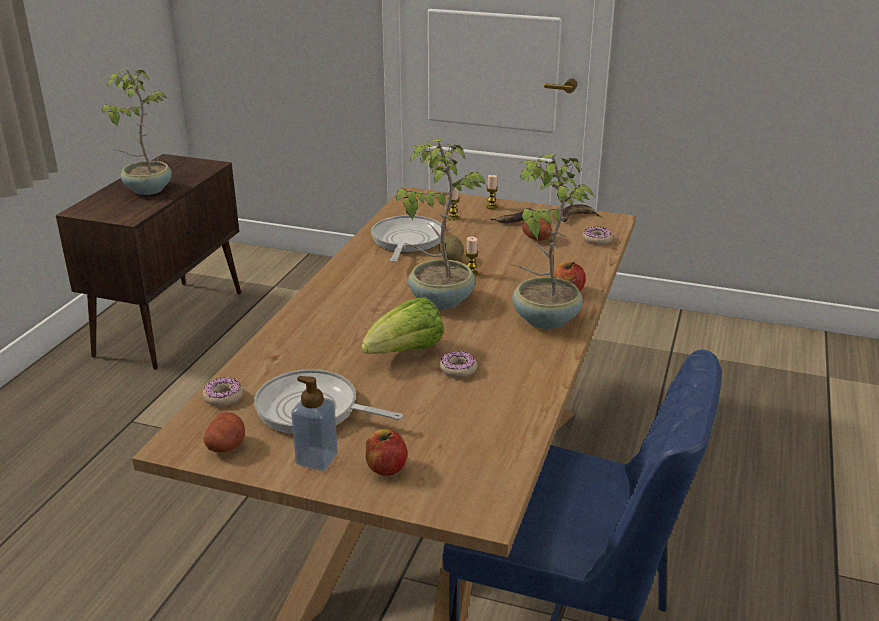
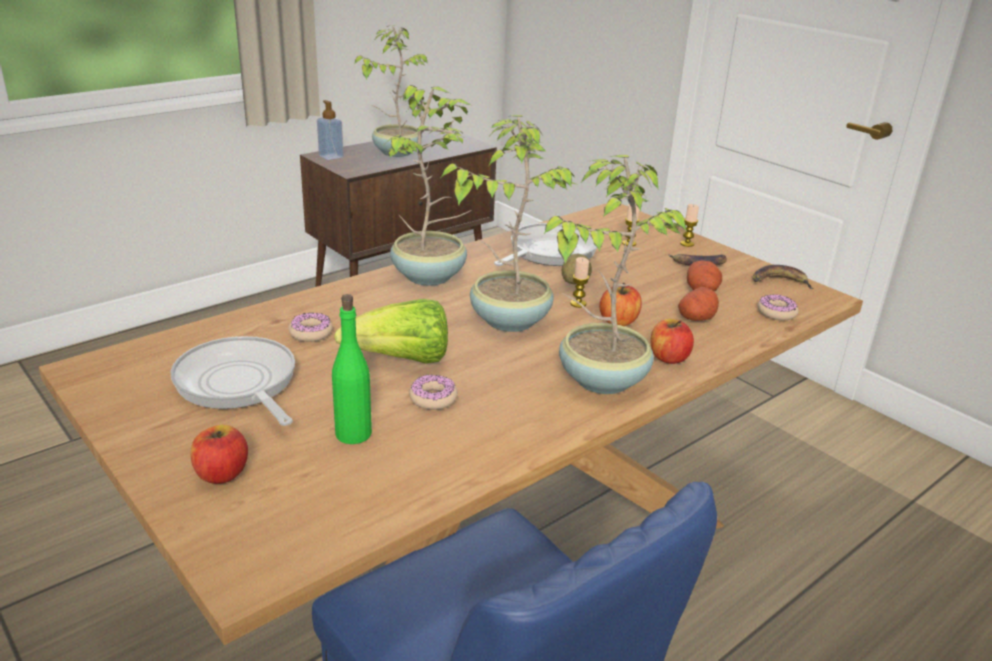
camera: 30 degrees right, 0 degrees up
donut [203,377,243,406] -> donut moved to [288,313,333,342]
potato [204,412,245,453] -> potato moved to [678,287,719,321]
soap dispenser [291,376,338,471] -> soap dispenser moved to [317,100,344,160]
none -> green bottle [332,294,372,444]
none -> potted plant [387,85,473,285]
none -> apple [600,283,642,326]

